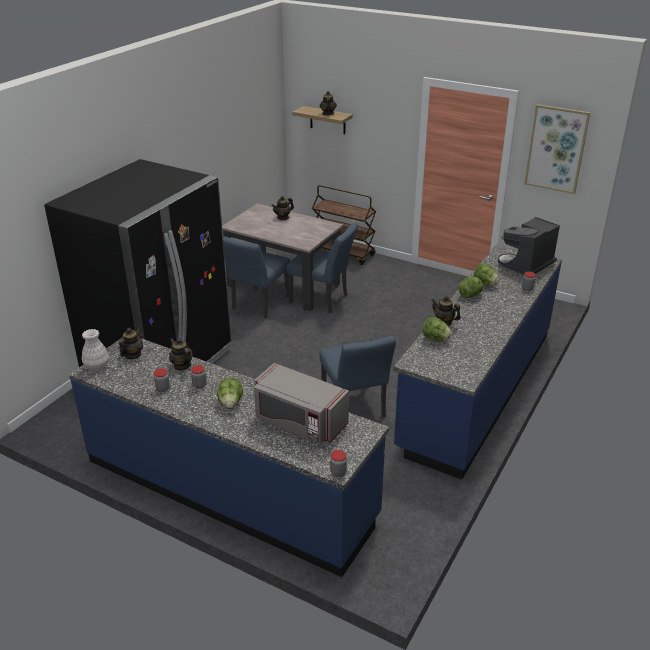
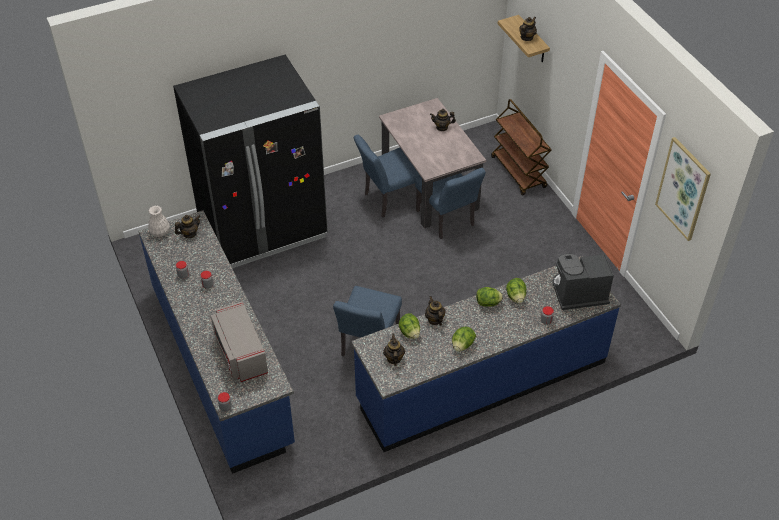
camera: 35 degrees right, 15 degrees up
teapot [169,338,193,371] -> teapot moved to [383,334,405,366]
lettuce [217,377,243,409] -> lettuce moved to [452,327,476,352]

